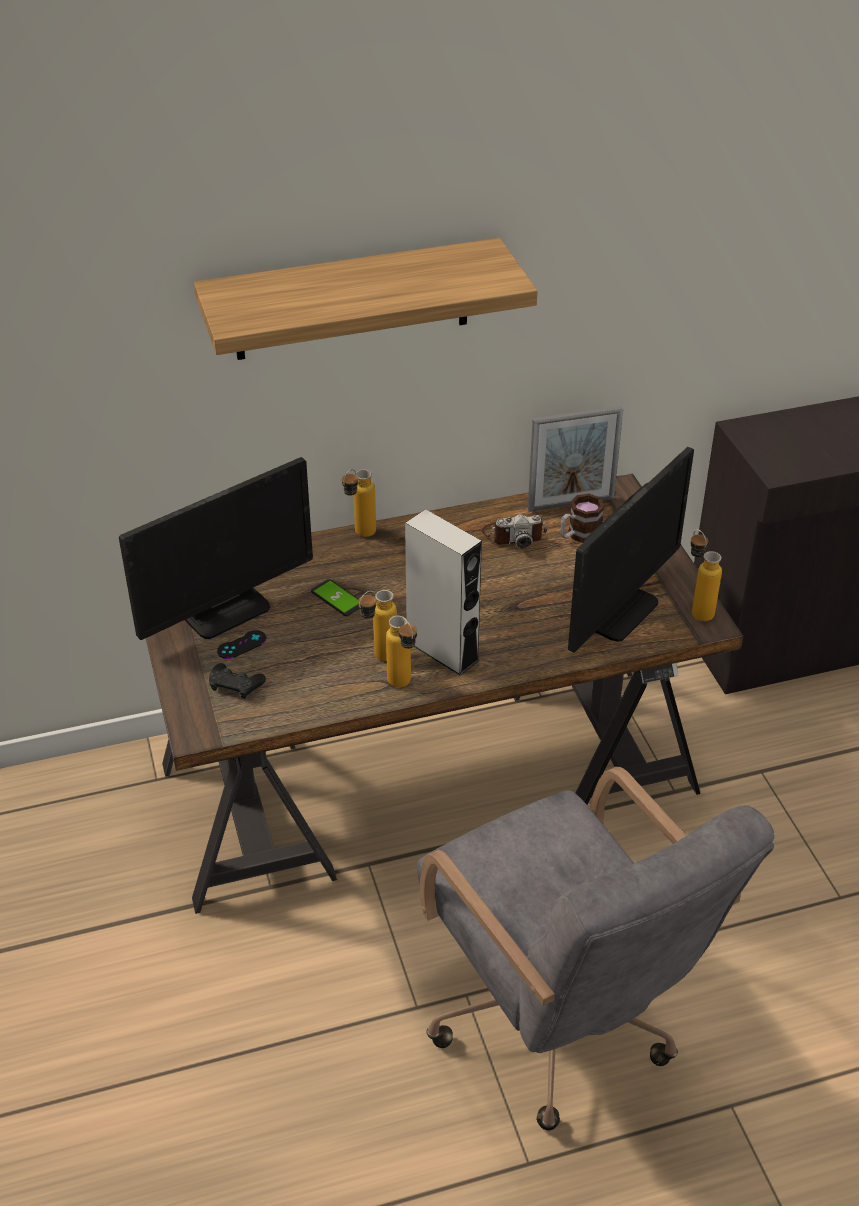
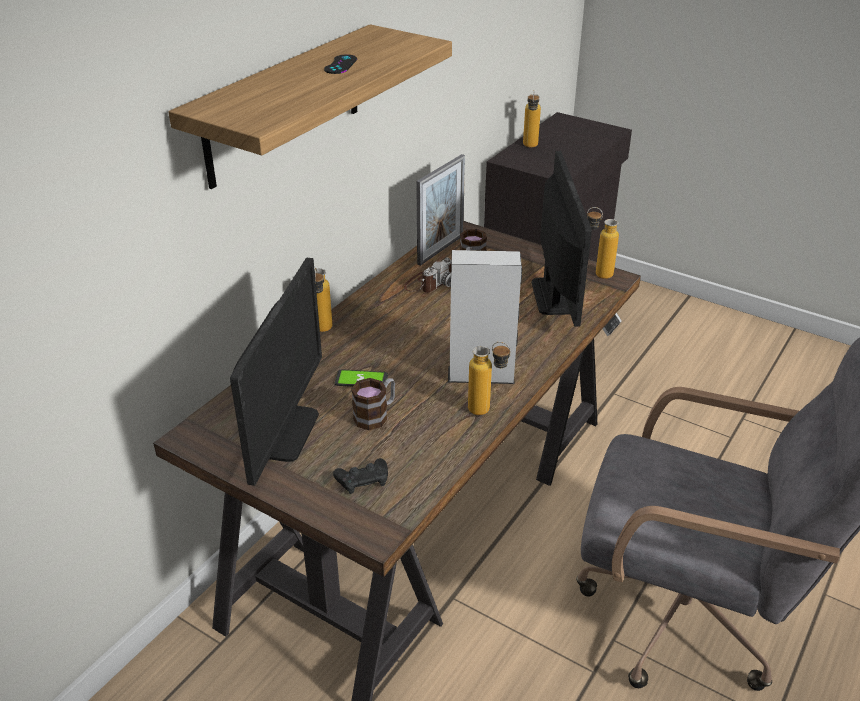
camera: 40 degrees left, 5 degrees down
black game controller [217,630,266,659] -> black game controller moved to [324,54,357,74]
bottle [358,590,397,661] -> bottle moved to [523,92,541,147]
none -> mug [351,378,395,430]

